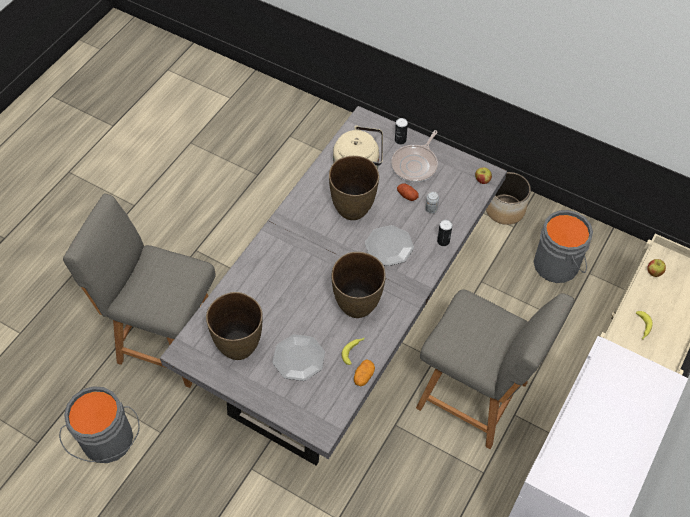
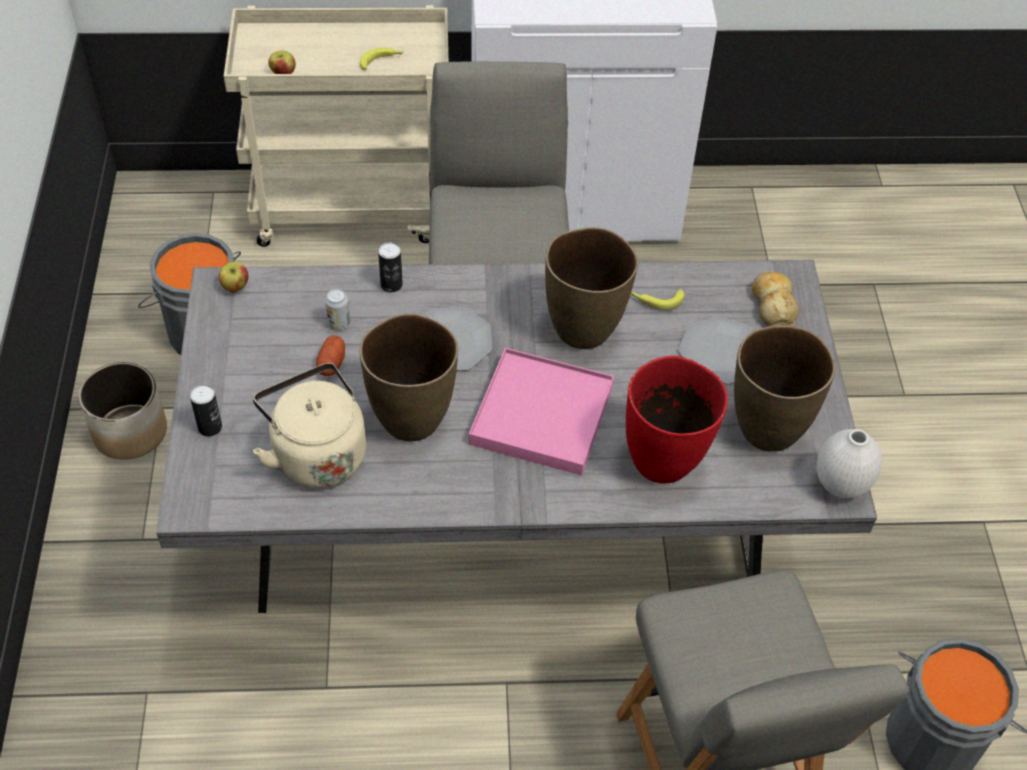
camera: 125 degrees left, 5 degrees down
potato [354,359,375,386] -> none
frying pan [391,130,438,182] -> none
none -> pink tray [469,348,614,475]
none -> red vase [626,356,728,484]
none -> bread [752,272,799,327]
none -> white vase [817,429,882,498]

